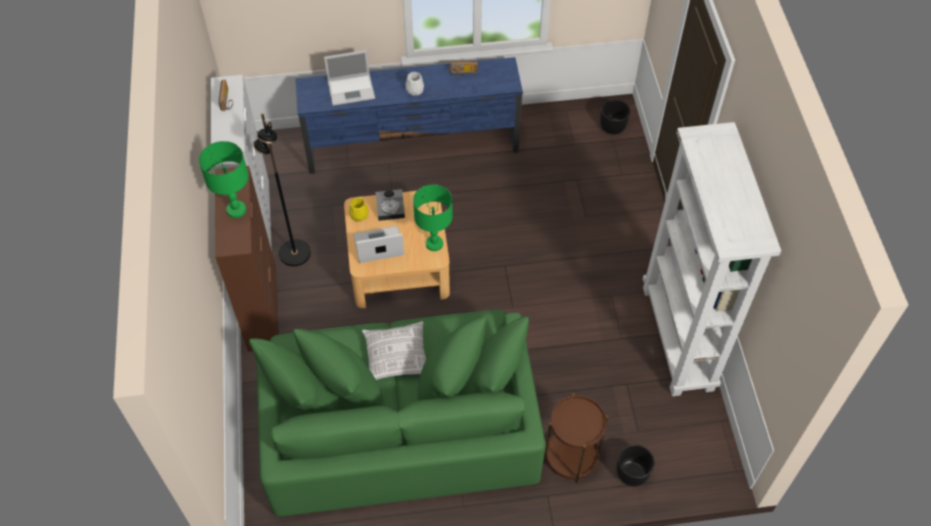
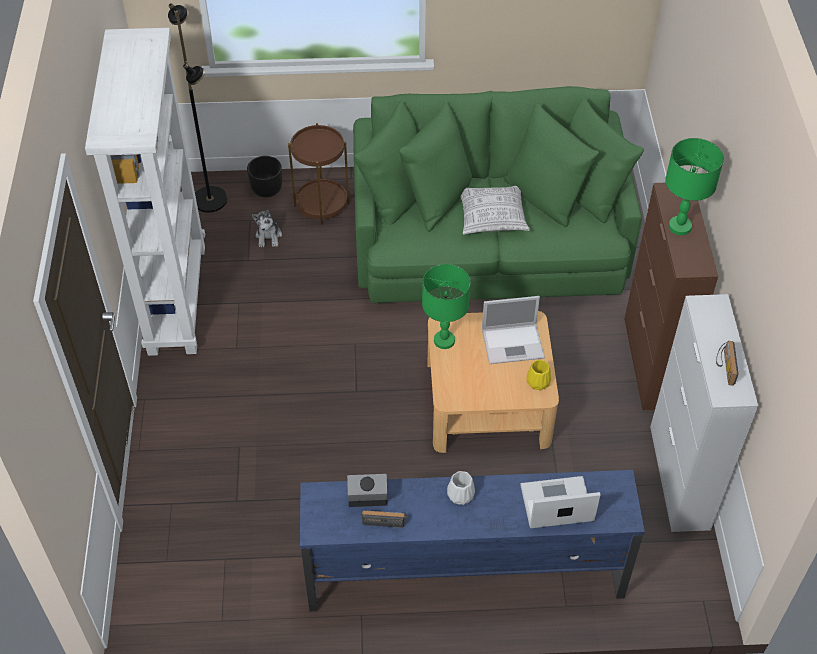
camera: 175 degrees left, 5 degrees down
black floor lamp [253,113,311,266] -> black floor lamp moved to [168,3,227,213]
alarm clock [375,189,405,221] -> alarm clock moved to [347,474,388,507]
black planter [600,99,630,135] -> none
none -> plush toy [252,210,282,247]

